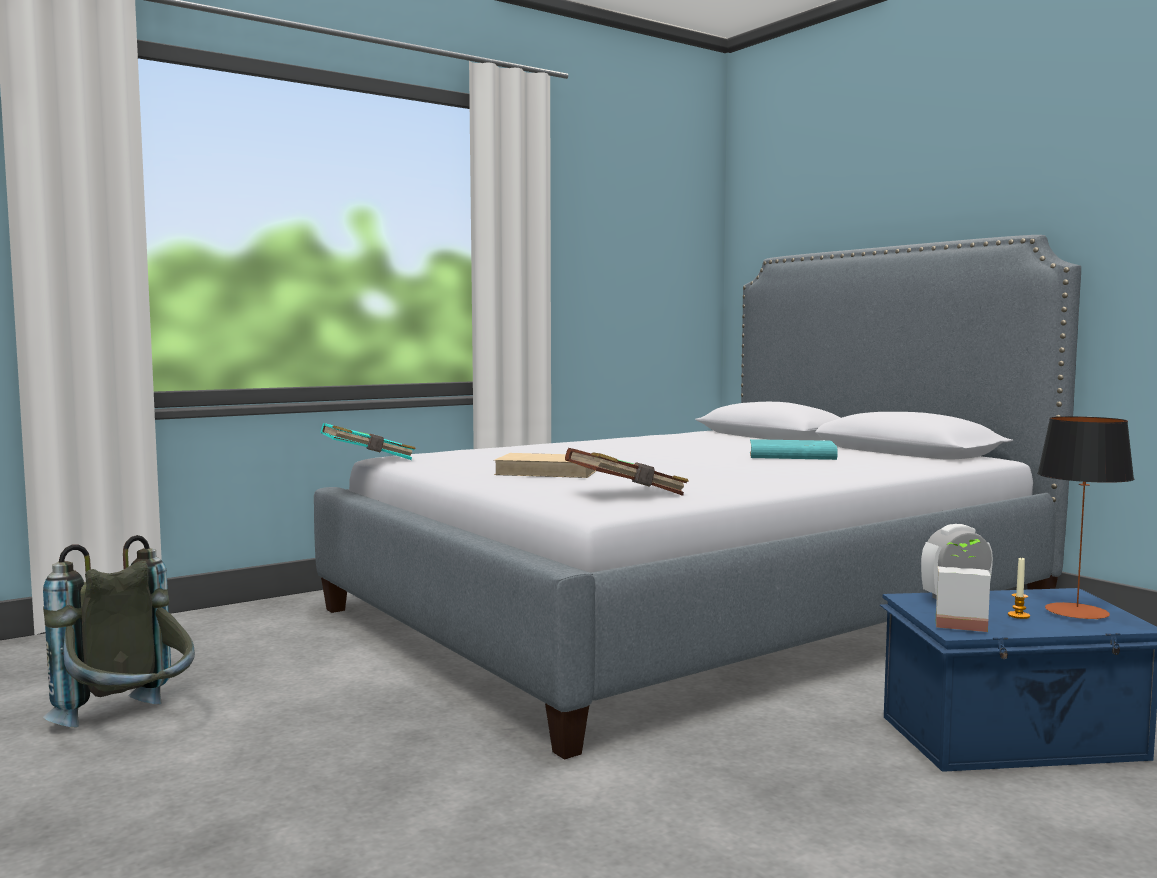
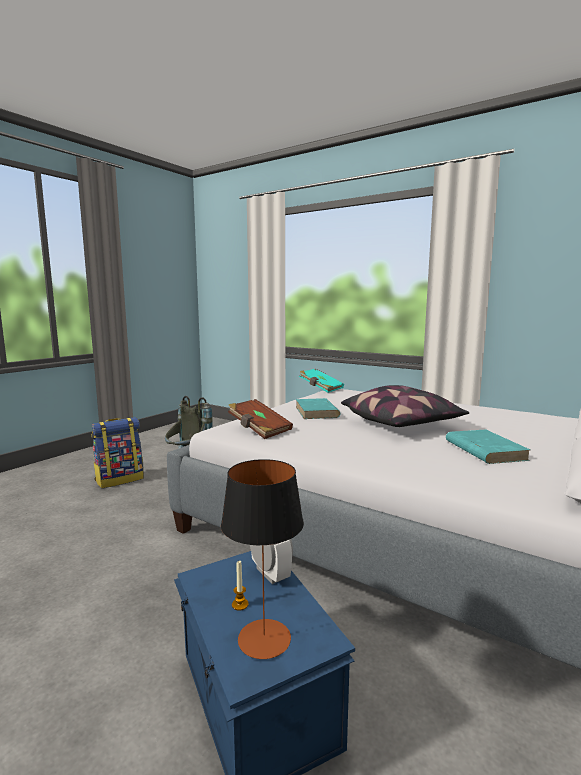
camera: 70 degrees right, 5 degrees up
beige book [494,453,596,478] -> turquoise book [296,398,341,419]
potted plant [936,539,990,632] -> none
none -> backpack [91,417,144,488]
none -> pillow [341,385,469,427]

